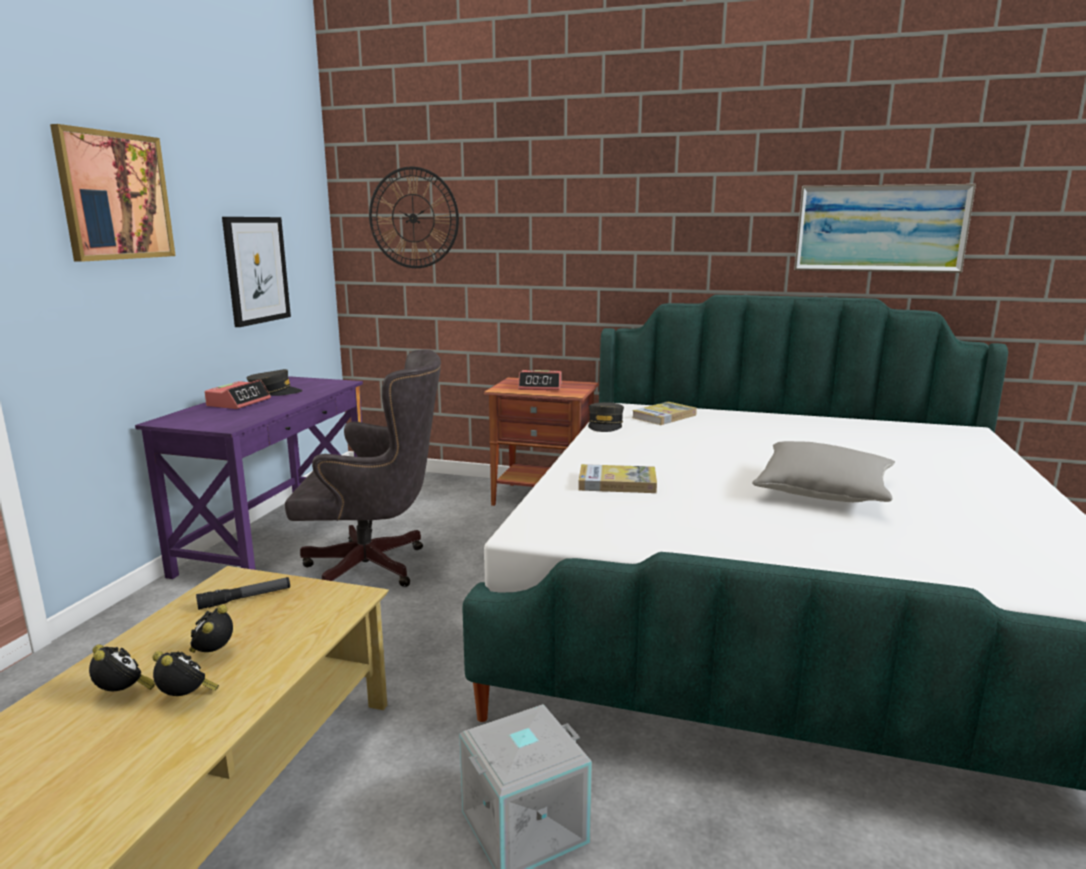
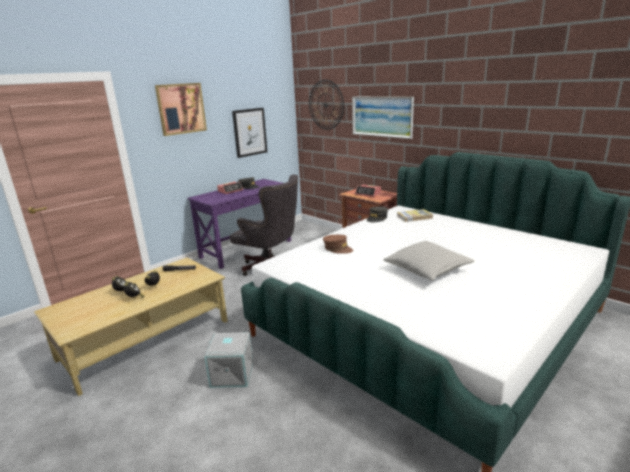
camera: 30 degrees right, 5 degrees up
book [578,464,657,493] -> brown cap [323,235,353,254]
picture [794,184,976,273] -> picture moved to [352,97,414,139]

